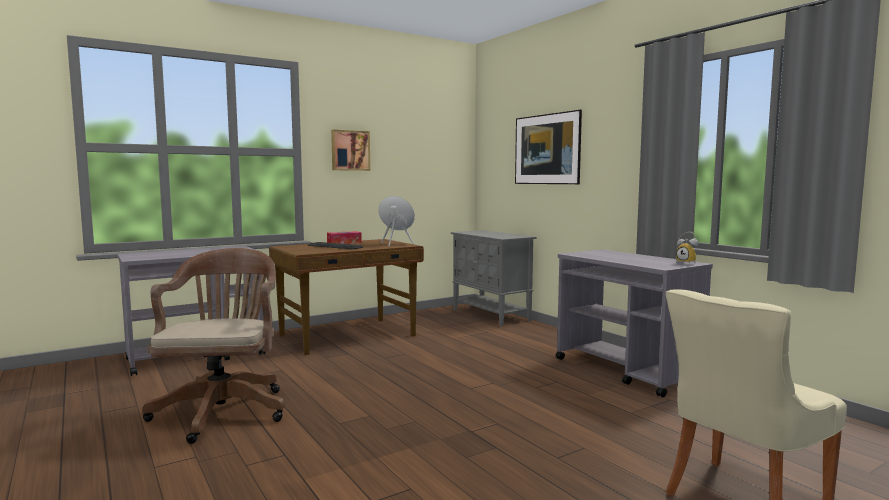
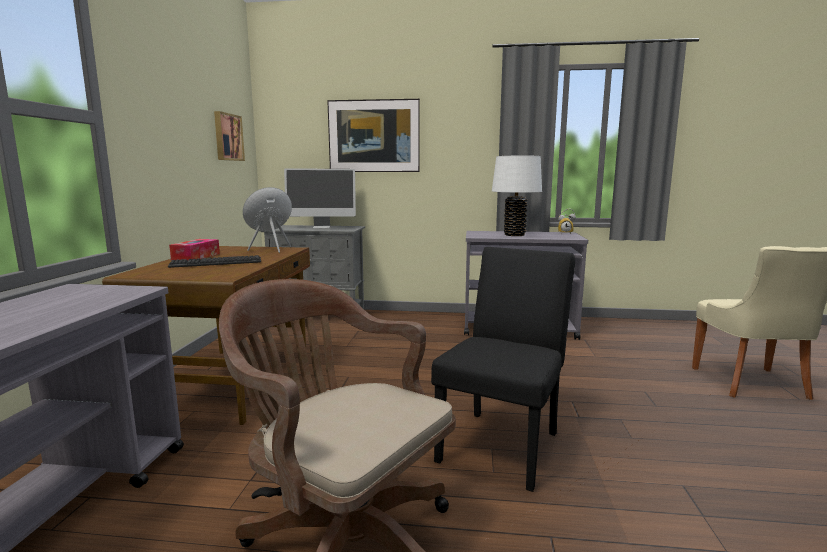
camera: 50 degrees left, 5 degrees up
picture [331,130,370,171] -> picture moved to [214,111,245,161]
none -> monitor [284,168,356,228]
none -> black chair [431,247,575,492]
none -> white table lamp [492,156,542,236]

